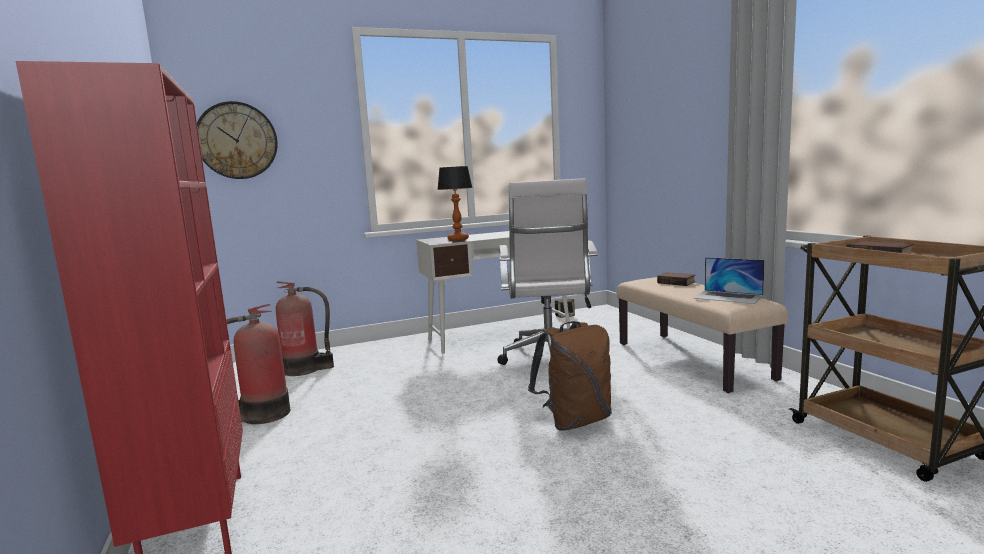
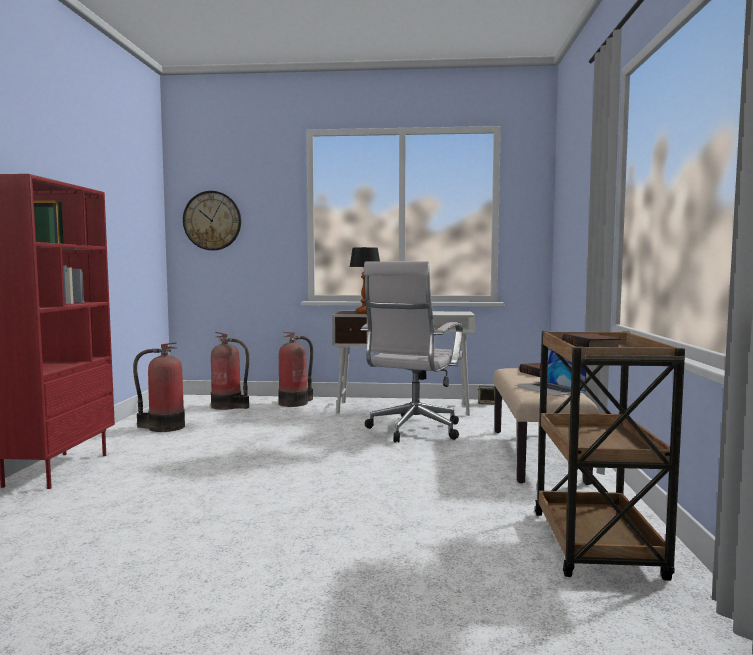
camera: 25 degrees right, 5 degrees down
brown backpack [528,321,612,431] -> none
none -> fire extinguisher [278,332,313,407]

